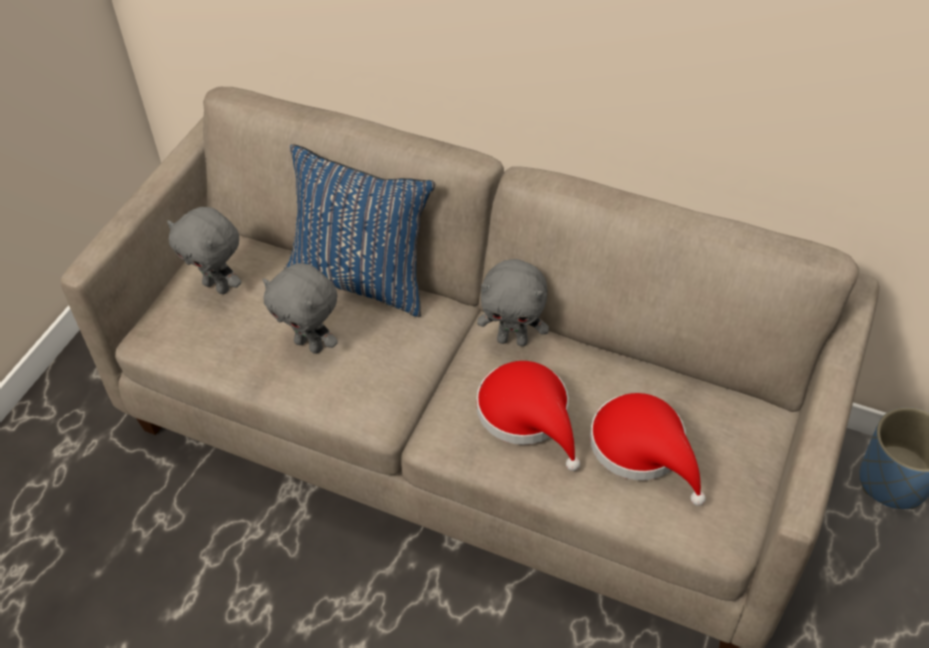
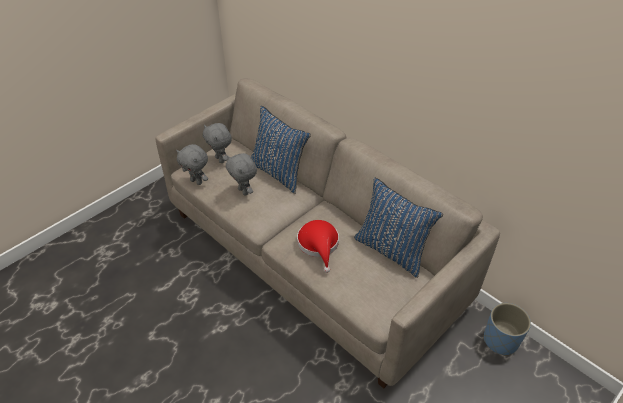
camera: 20 degrees right, 5 degrees down
grey plush toy [477,259,549,346] -> grey plush toy moved to [176,144,208,185]
red hat [590,393,706,506] -> none
none -> blue pillow [354,178,443,278]

